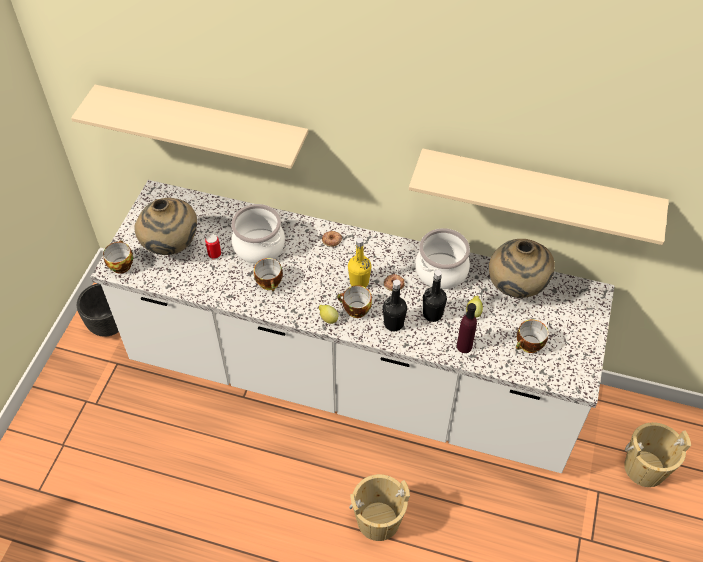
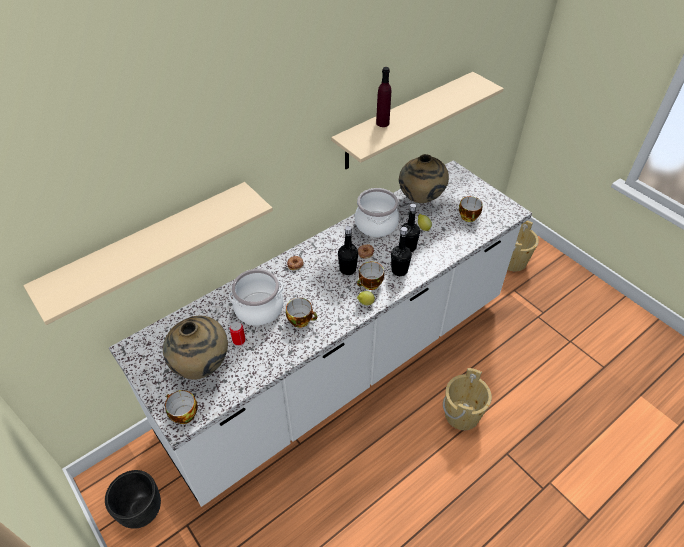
camera: 55 degrees left, 5 degrees down
yellow bottle [348,237,371,288] -> black bottle [338,226,358,275]
purple bottle [457,303,477,353] -> purple bottle moved to [376,67,391,127]

